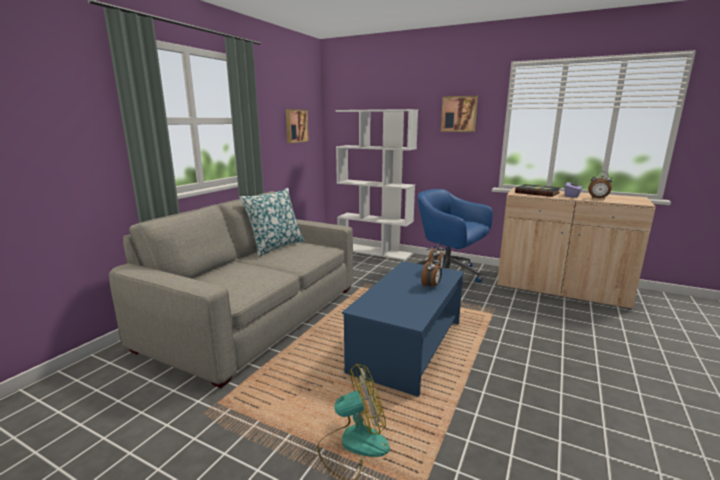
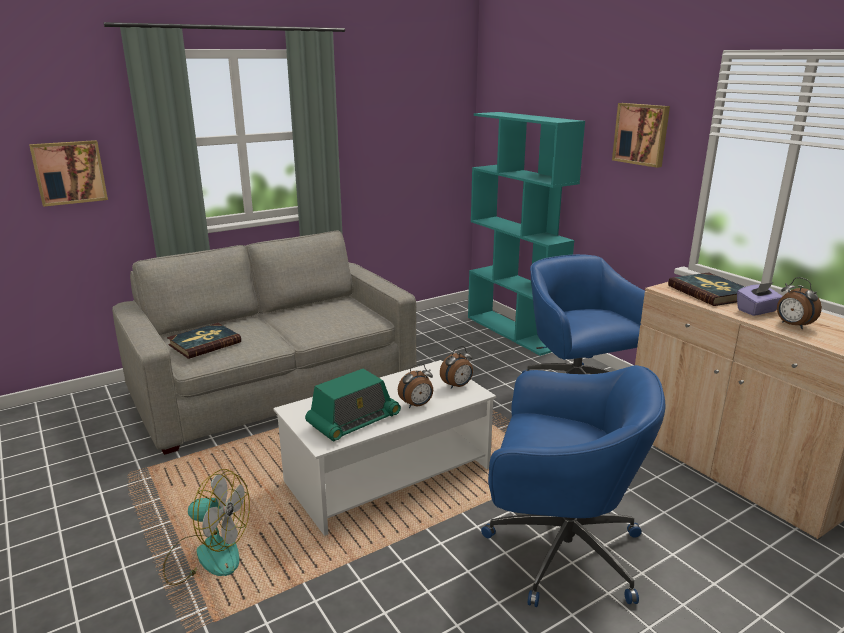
camera: 30 degrees right, 5 degrees up
pillow [240,188,305,257] -> none
picture [286,109,309,143] -> picture moved to [29,140,108,207]
white bookcase [335,109,418,260] -> turquoise bookcase [468,112,585,356]
blue coffee table [342,261,464,397] -> white coffee table [273,360,496,536]
none -> book [167,323,241,359]
none -> radio [305,369,401,442]
none -> blue office chair [481,365,666,607]

